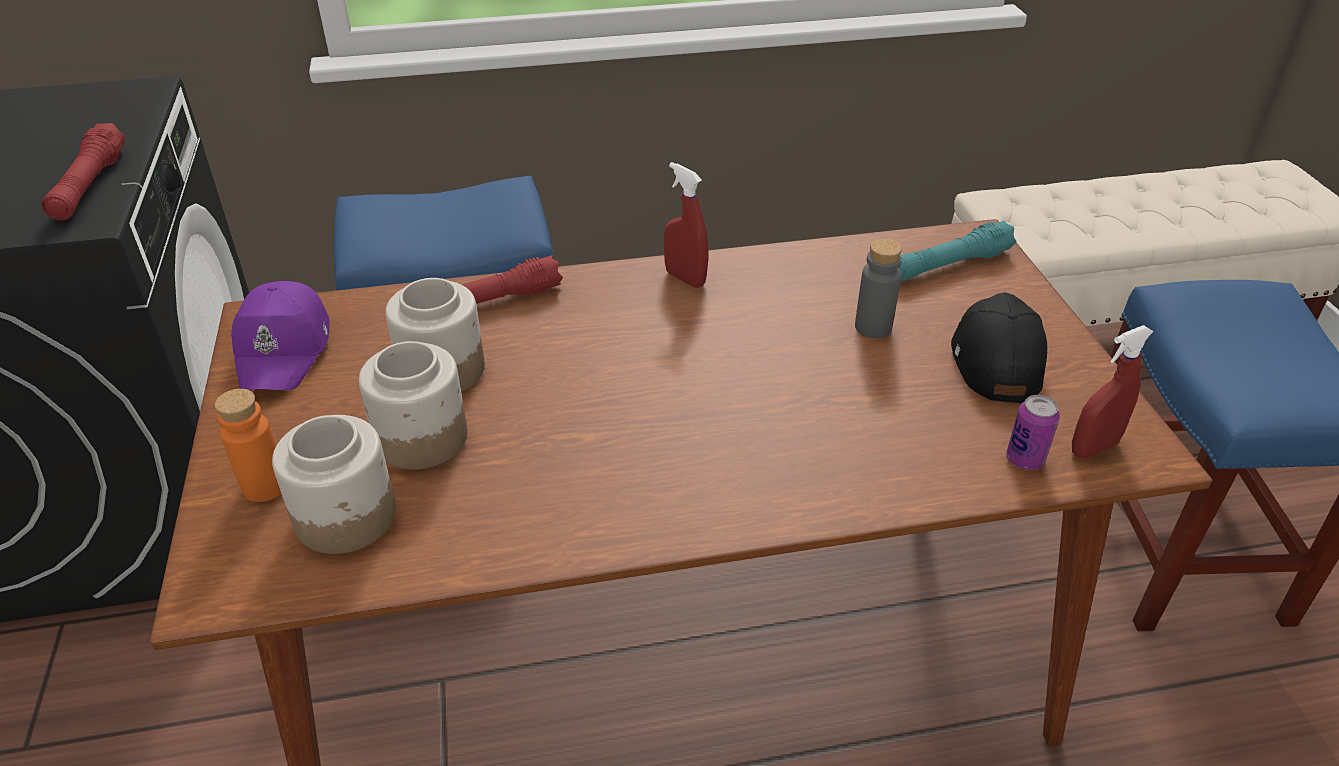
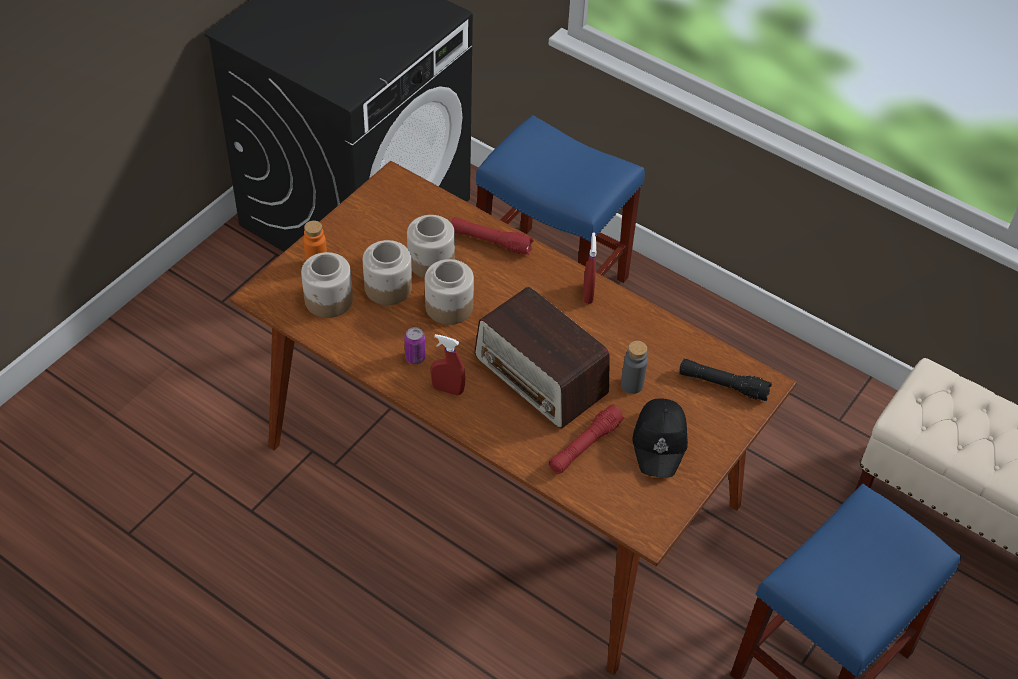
camera: 45 degrees right, 10 degrees up
red flashlight [41,123,125,220] -> red flashlight moved to [549,404,624,474]
purple cap [231,281,330,390] -> none
turquoise flashlight [899,221,1016,281] -> black flashlight [679,359,772,401]
black cap [951,292,1047,403] -> black cap turned 135 degrees clockwise [632,398,688,478]
can [1006,395,1060,470] -> can moved to [404,327,425,364]
red spray bottle [1072,325,1154,458] -> red spray bottle moved to [431,334,465,396]
none -> jar [425,259,474,325]
none -> radio [474,287,610,429]

